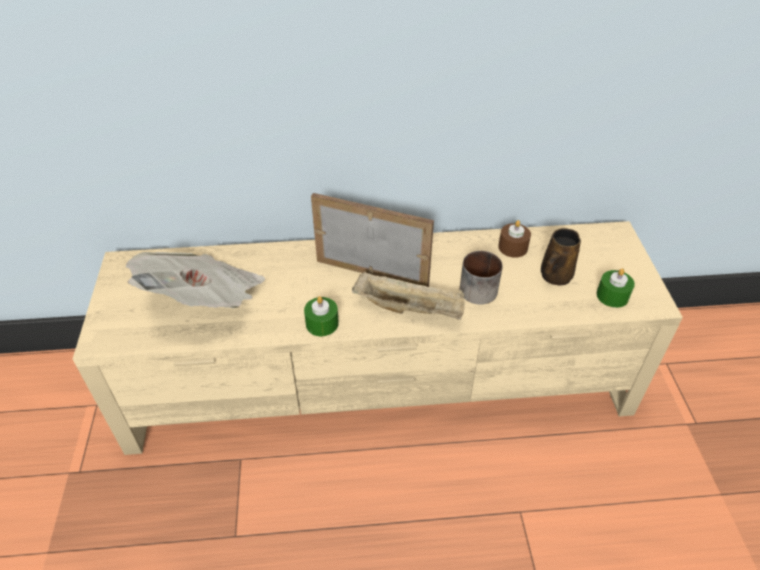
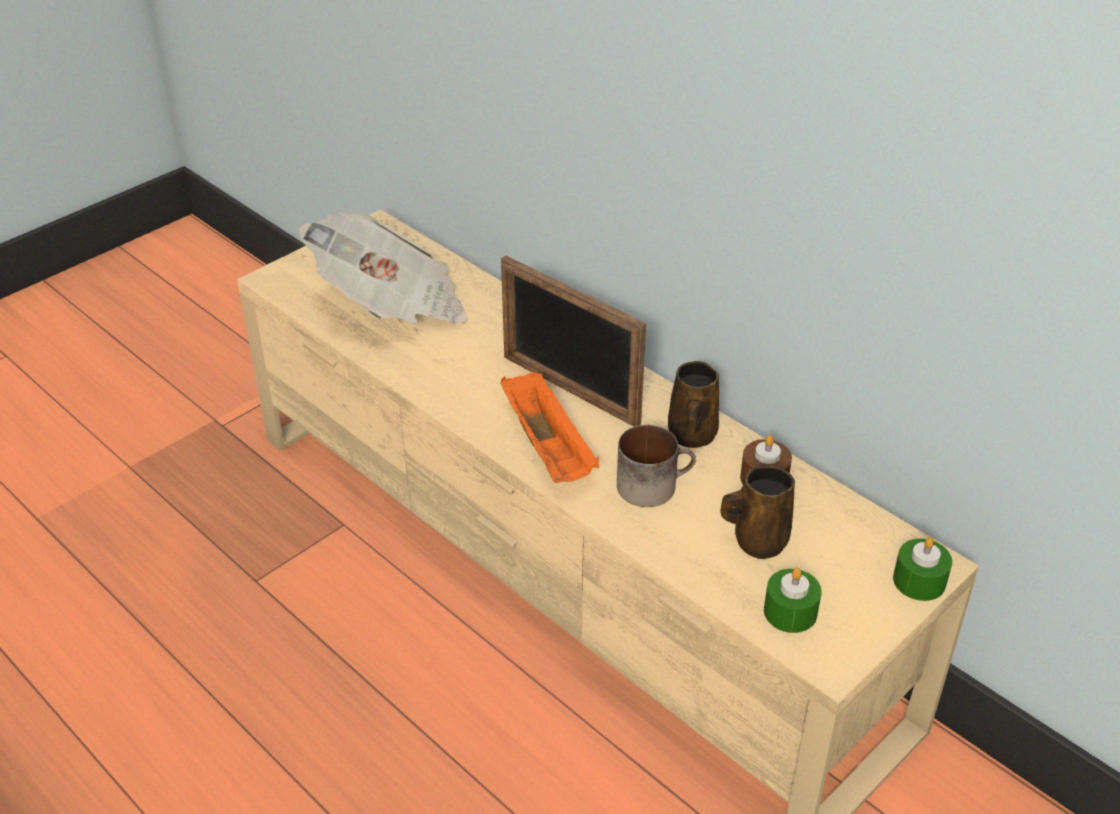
camera: 50 degrees right, 5 degrees down
green candle [304,296,339,336] -> green candle moved to [893,537,952,601]
picture frame [311,193,434,287] -> picture frame turned 150 degrees clockwise [501,256,646,426]
beige tray [352,271,465,320] -> orange tray [500,372,599,483]
none -> brown mug [668,361,719,448]

